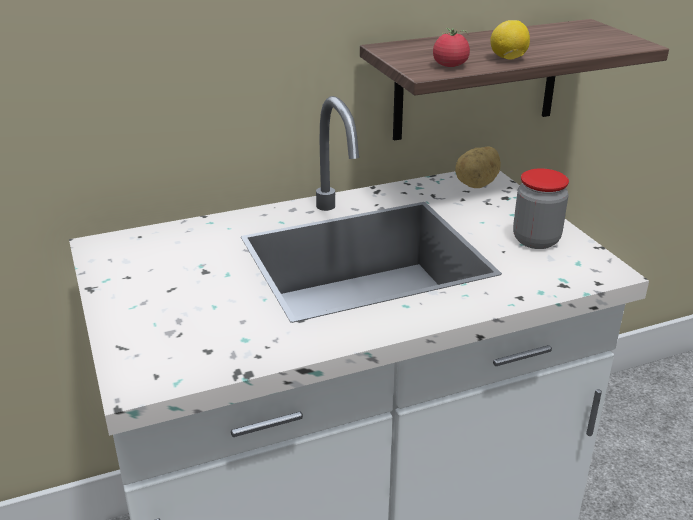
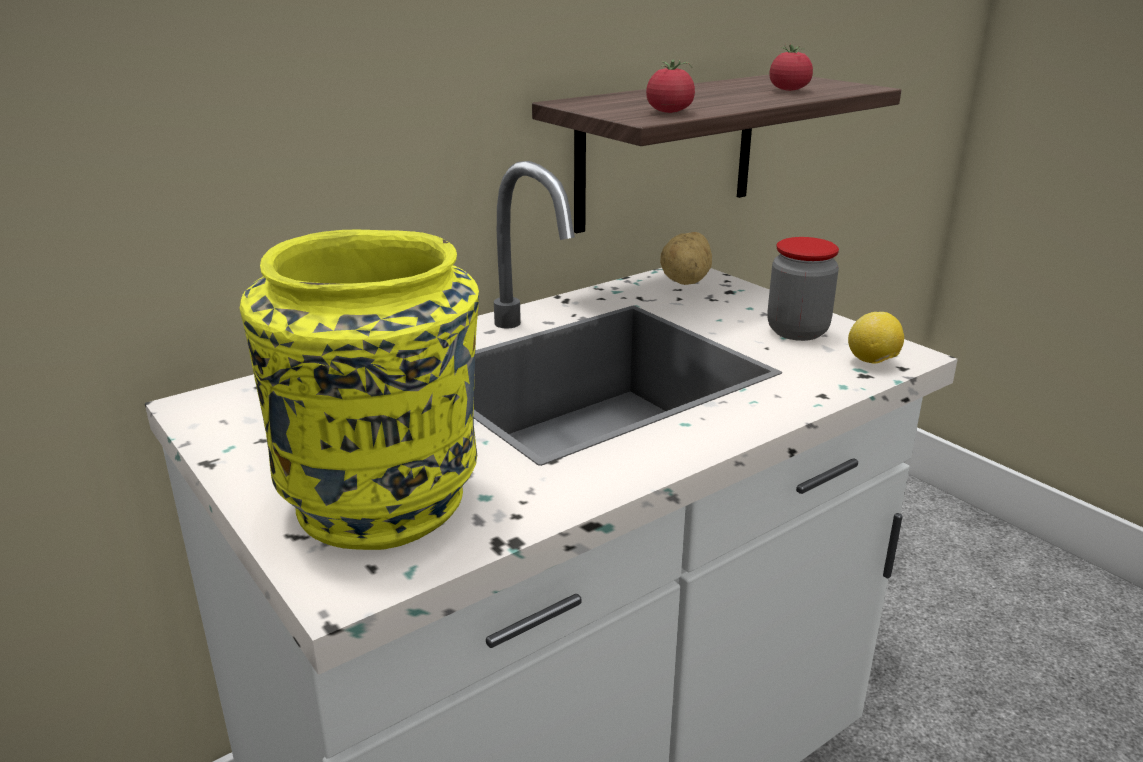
camera: 15 degrees left, 5 degrees down
lemon [490,20,530,60] -> lemon moved to [848,312,904,364]
none -> yellow vase [240,230,479,550]
none -> tomato [770,43,813,91]

